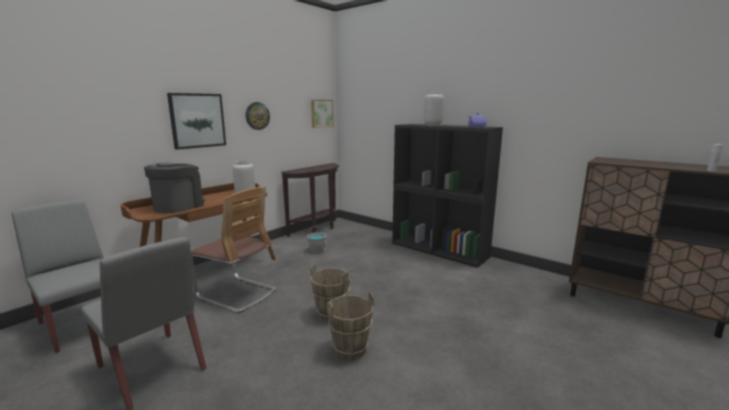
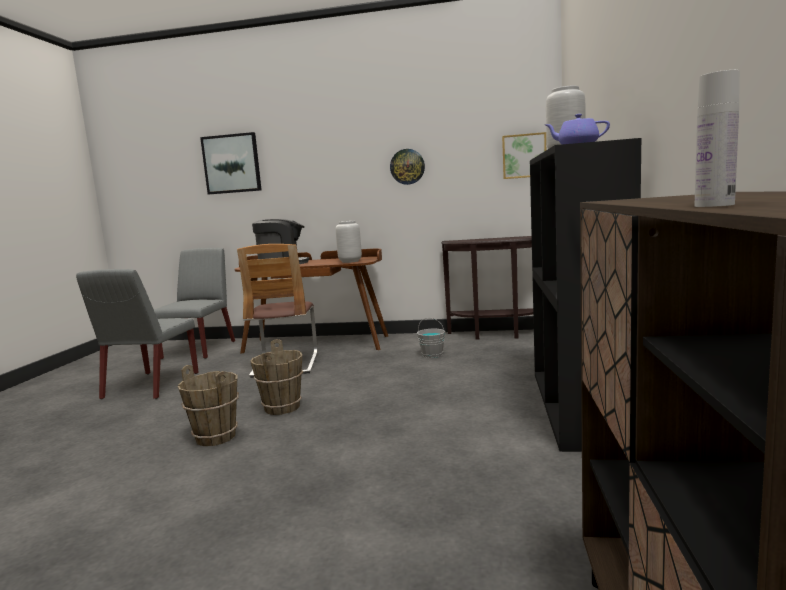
camera: 60 degrees right, 5 degrees down
picture [167,93,226,150] -> picture moved to [200,132,262,194]

